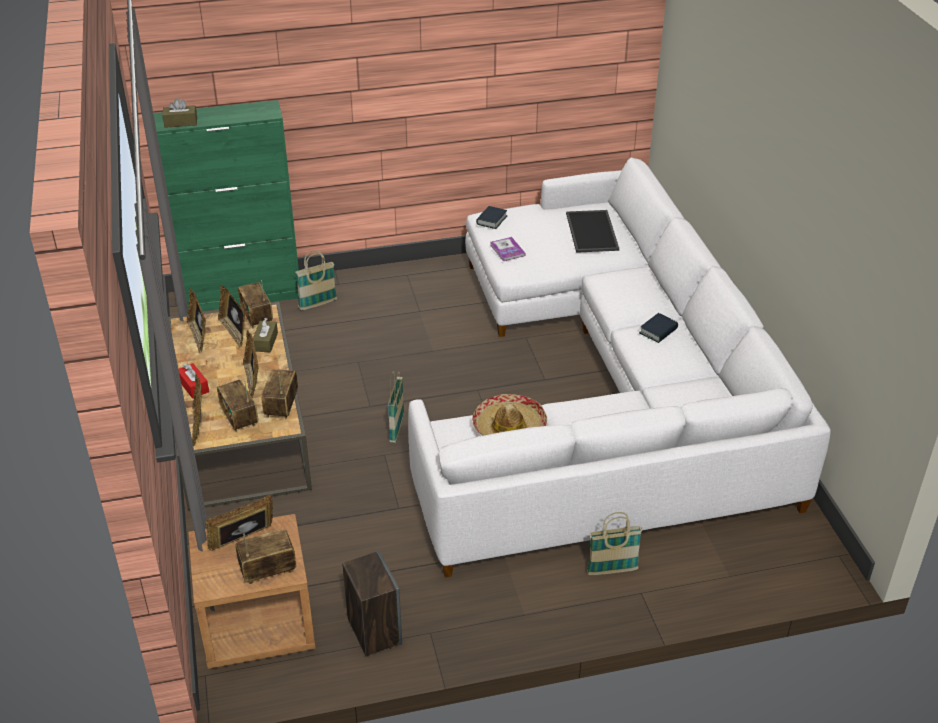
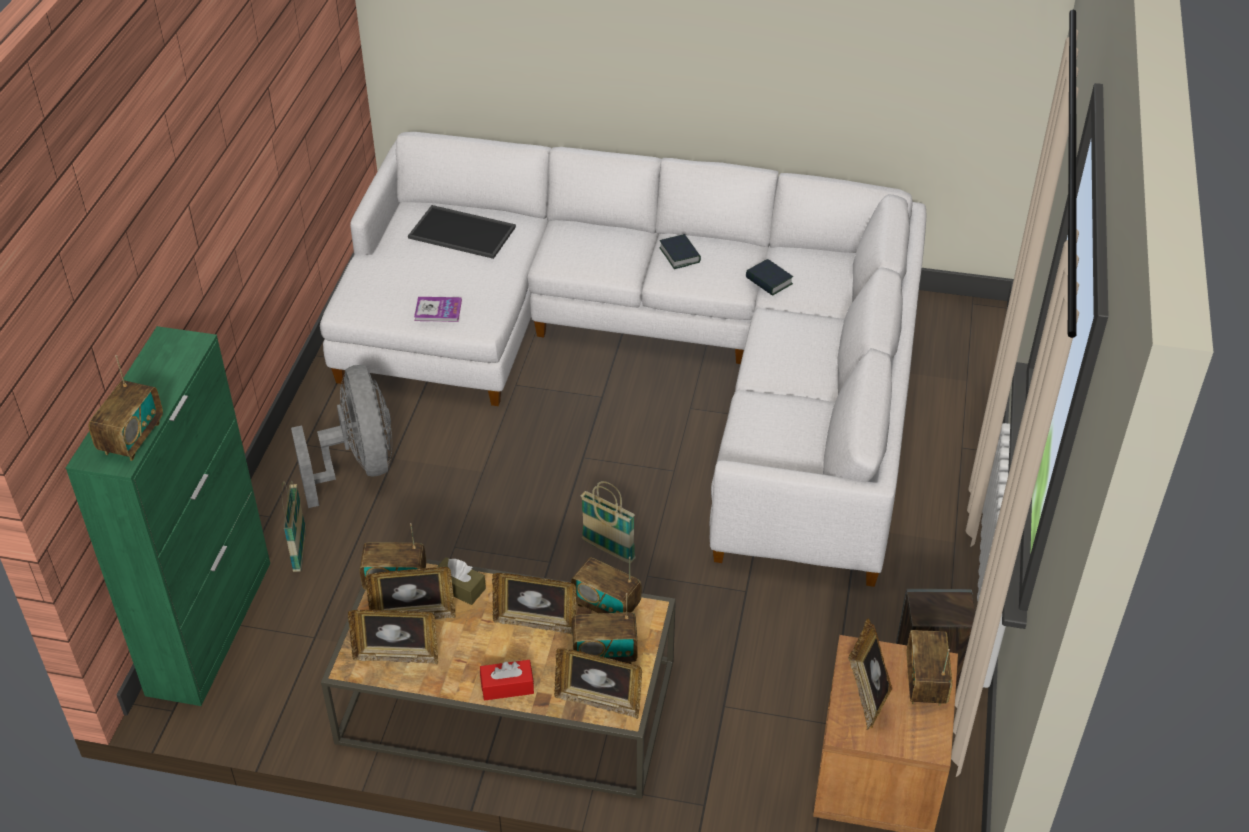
camera: 65 degrees left, 5 degrees up
brown tissue box [162,98,197,128] -> radio [89,355,163,461]
hat [472,394,547,436] -> none
book [476,206,507,229] -> book moved to [746,259,793,296]
basket [587,512,642,575] -> none
none -> grey fan [291,365,392,508]

